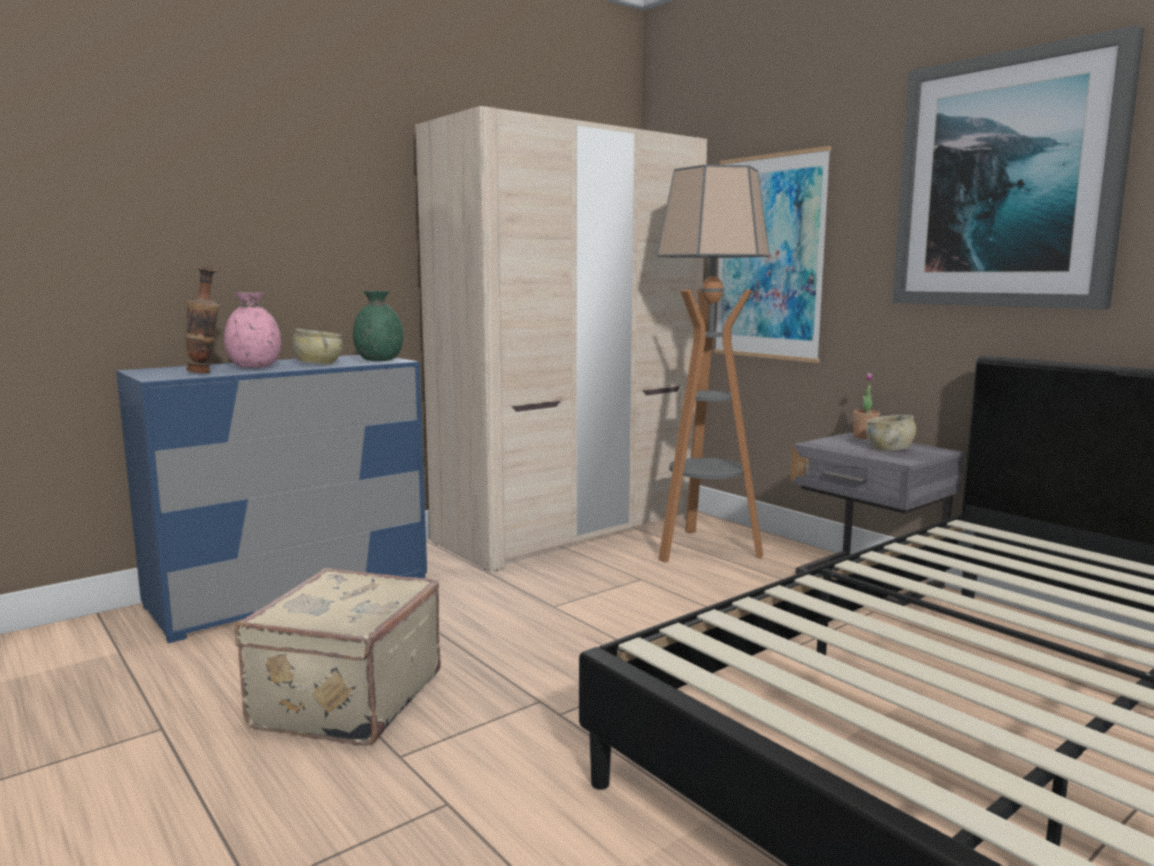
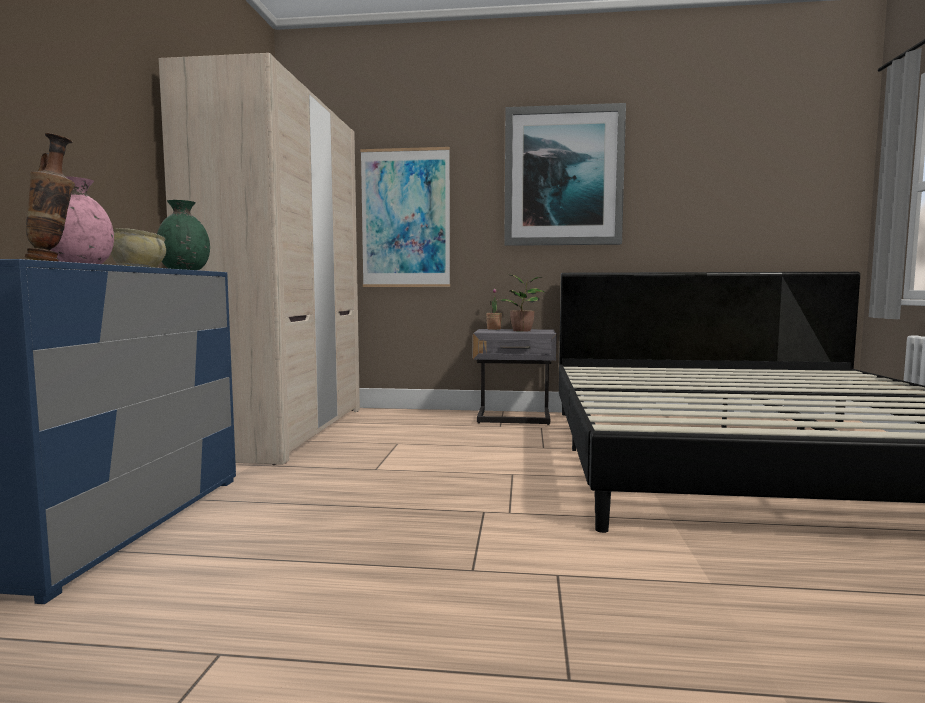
camera: 45 degrees left, 5 degrees down
beige suitcase [234,568,441,746] -> none
floor lamp [657,165,770,562] -> none
beige bowl [866,415,916,450] -> potted plant [500,274,546,332]

